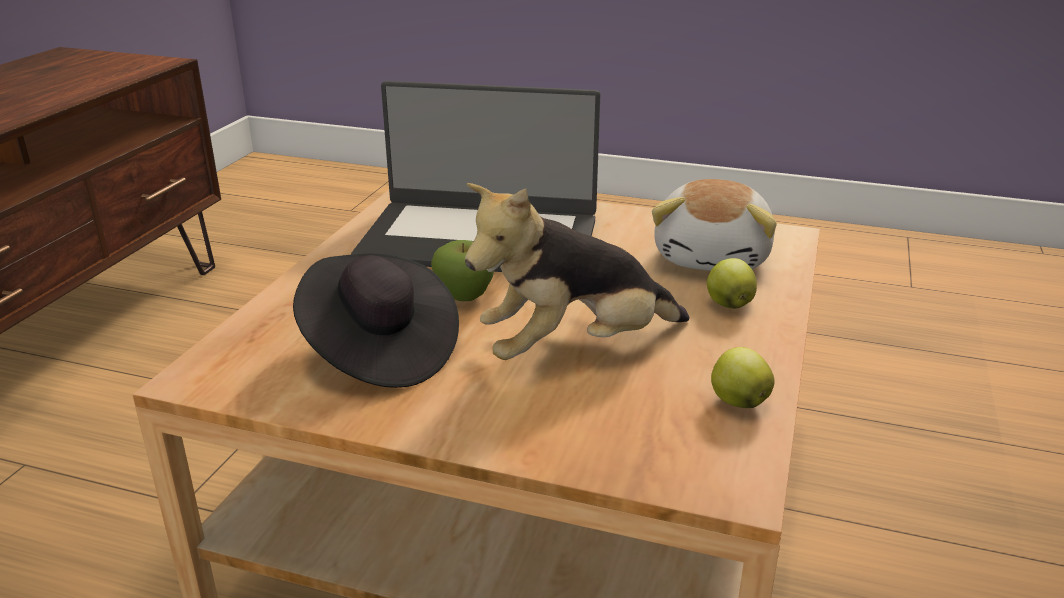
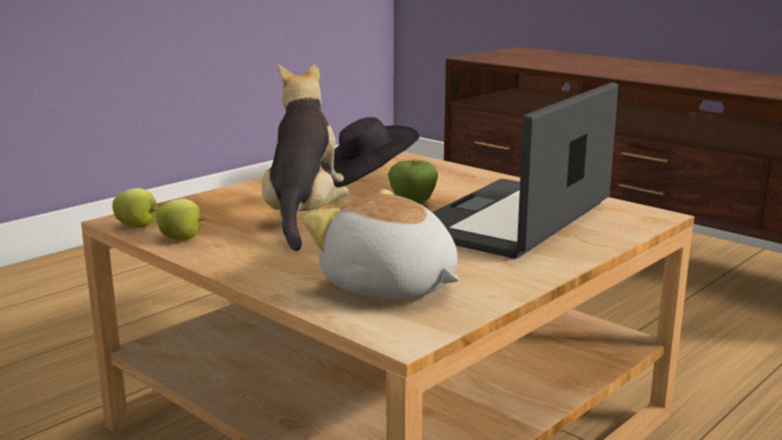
camera: 115 degrees right, 10 degrees down
apple [707,258,757,309] -> apple moved to [112,188,157,228]

